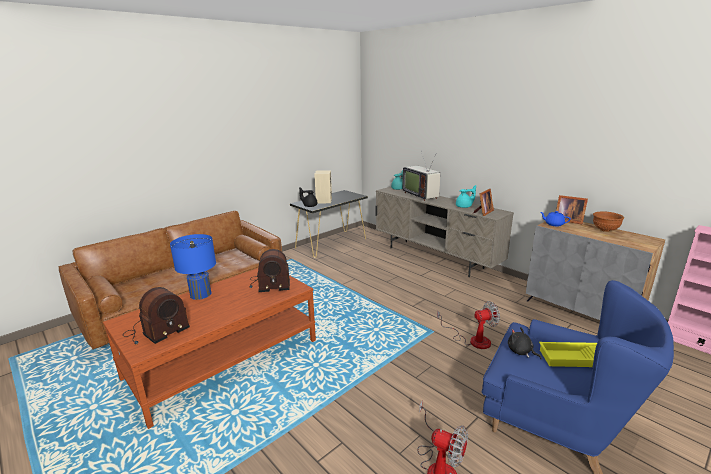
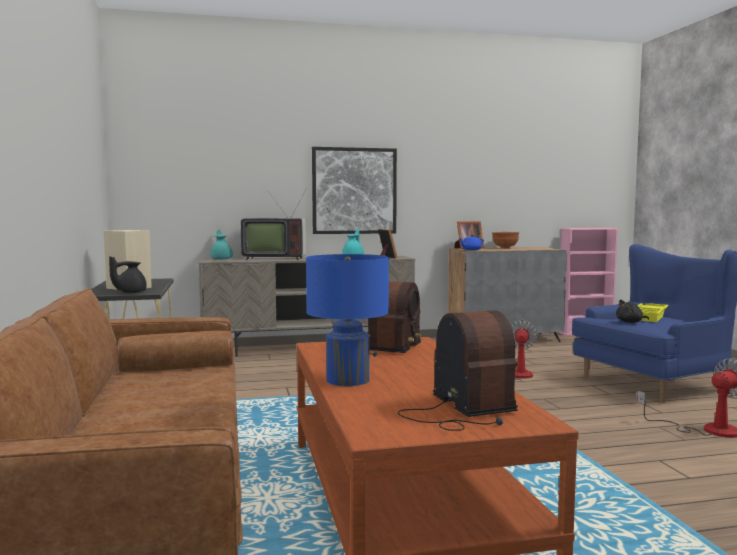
camera: 60 degrees left, 15 degrees down
none -> picture [312,147,397,234]

